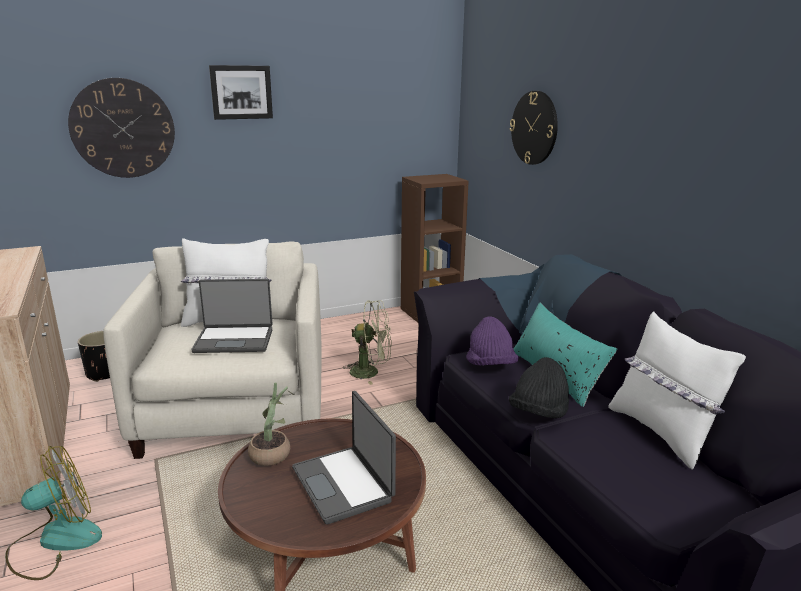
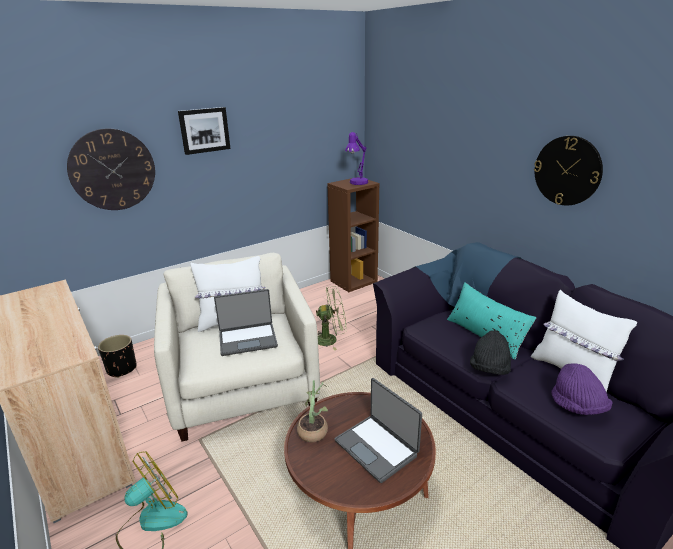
camera: 10 degrees left, 5 degrees up
purple hat [466,316,519,366] -> purple hat moved to [551,363,613,415]
wall clock [510,91,558,165] -> wall clock moved to [534,136,603,205]
none -> purple table lamp [345,132,368,185]

